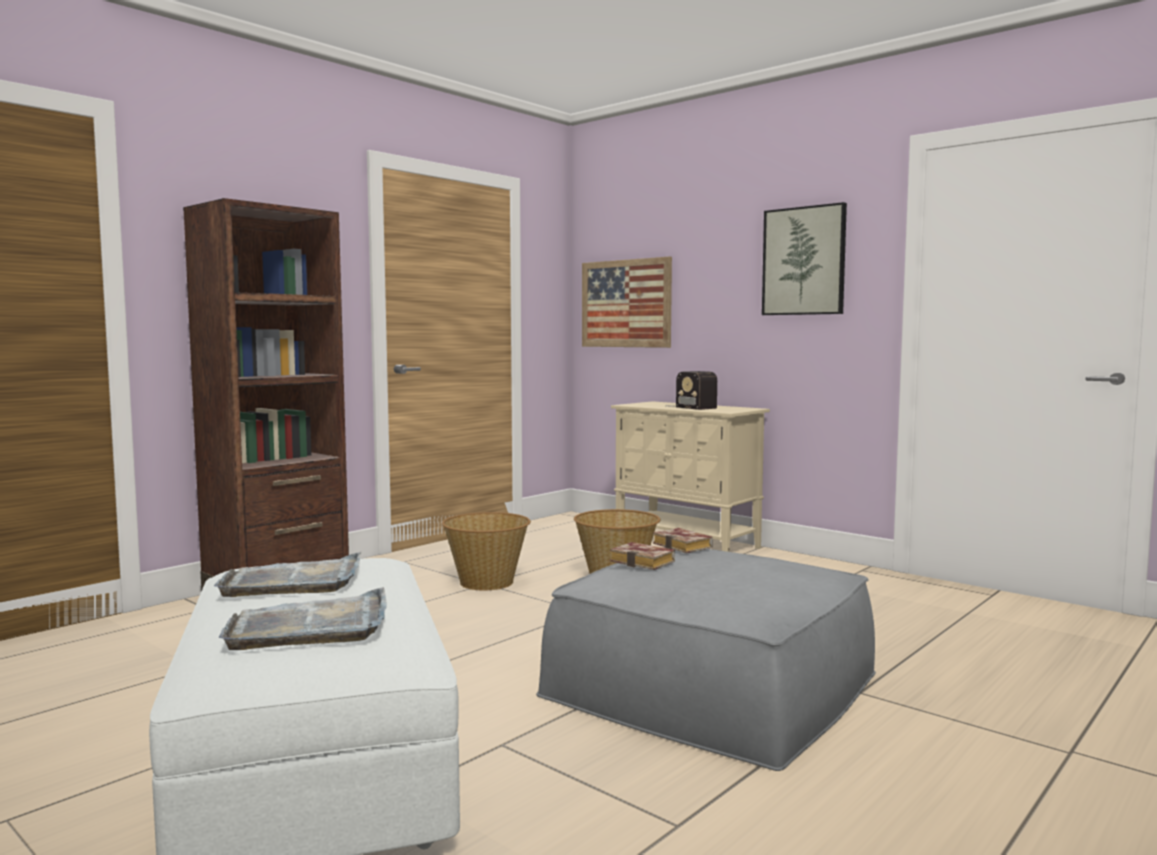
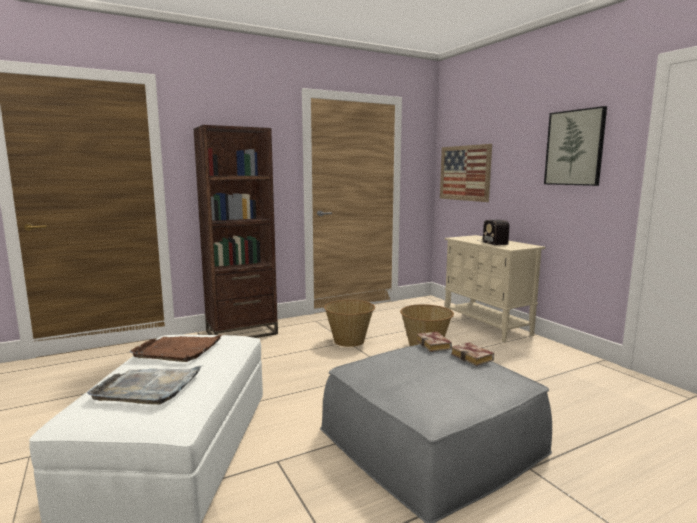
camera: 20 degrees right, 5 degrees up
grey tray [214,552,361,597] -> brown tray [130,335,222,362]
book [610,542,675,570] -> book moved to [451,342,494,366]

